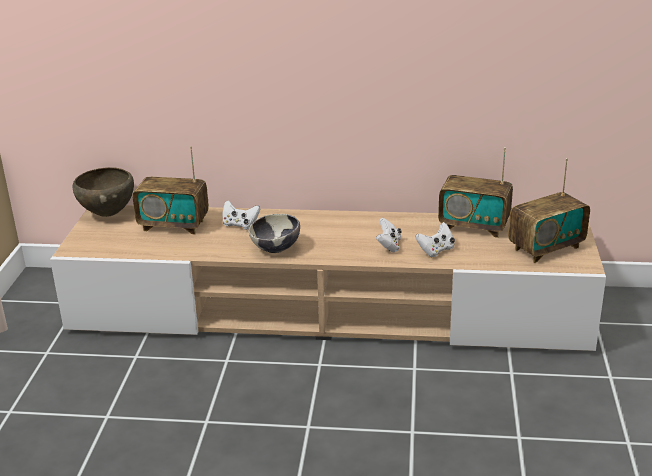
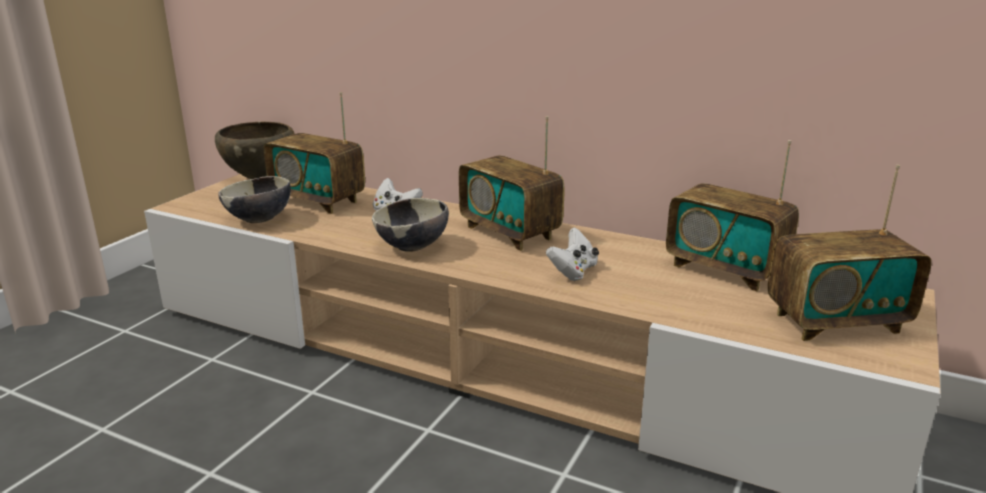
camera: 20 degrees right, 5 degrees down
white game controller [415,222,455,257] -> none
none -> bowl [218,176,291,223]
none -> radio [459,116,565,251]

